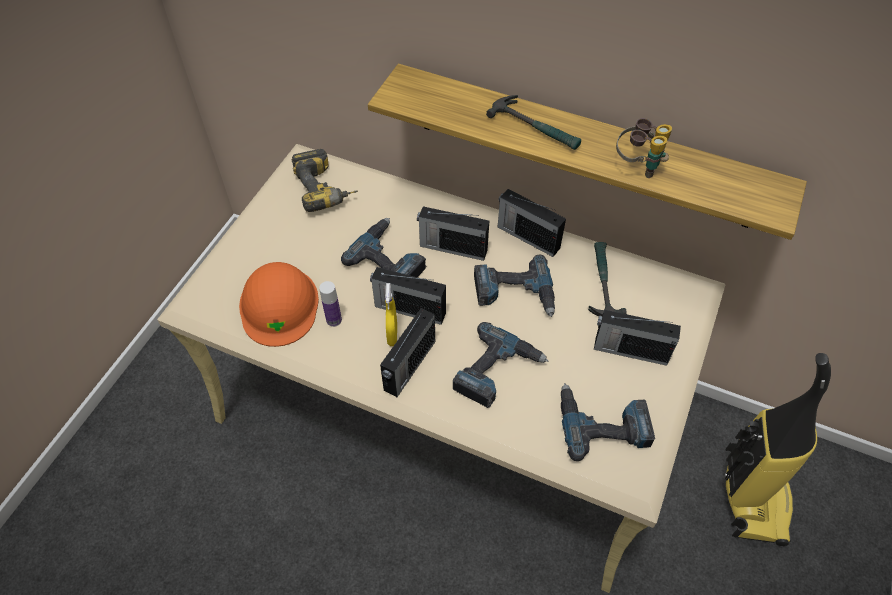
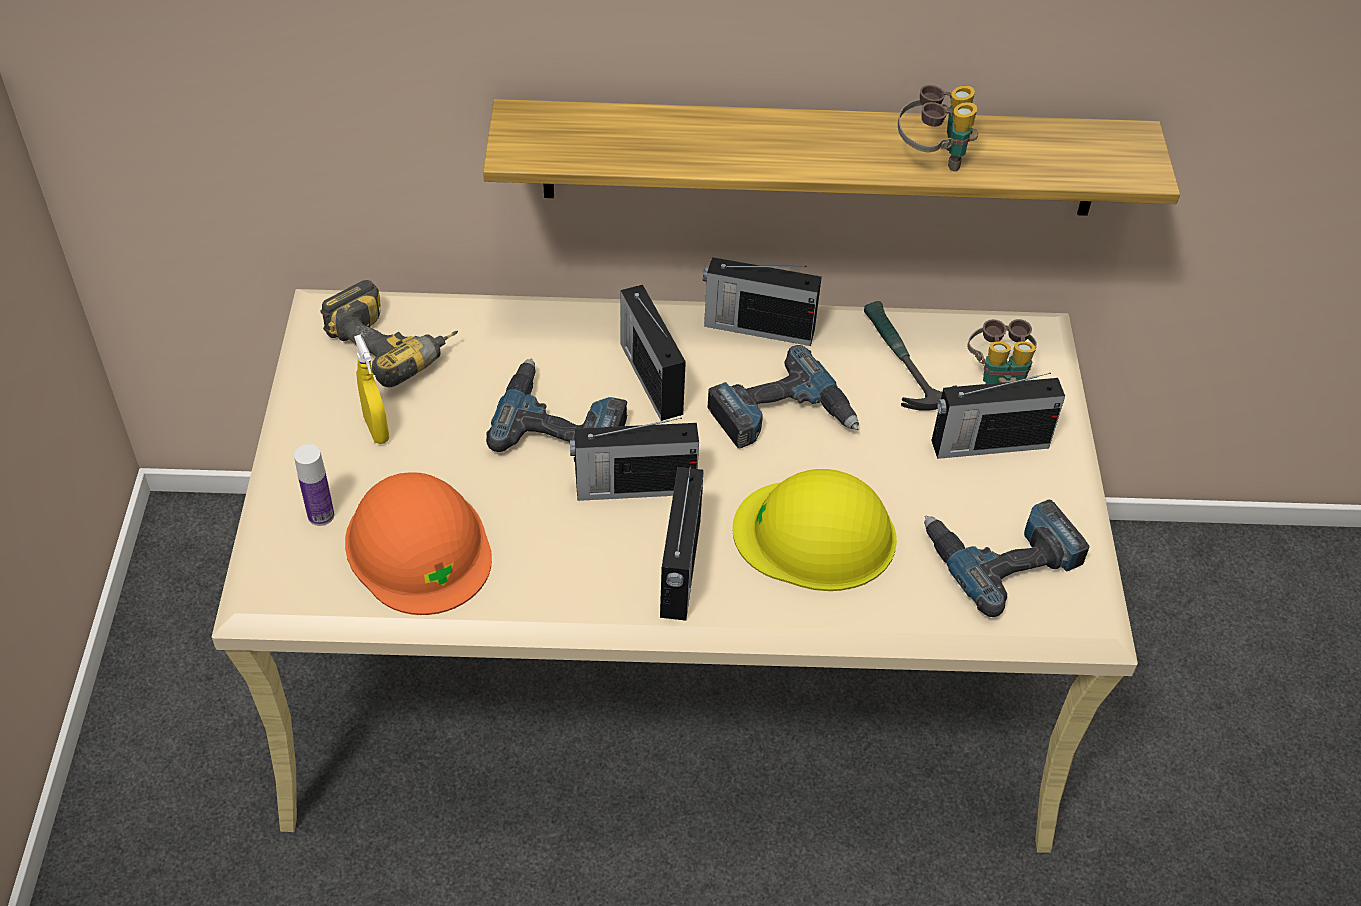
camera: 25 degrees left, 5 degrees down
bottle [319,281,342,327] -> bottle moved to [294,444,335,526]
yellow spray bottle [385,283,397,346] -> yellow spray bottle moved to [354,335,389,444]
radio [417,206,489,261] -> radio turned 75 degrees clockwise [620,285,686,421]
power drill [453,322,549,408] -> yellow hard hat [732,469,897,591]
hammer [486,95,581,150] -> none
vacuum cleaner [723,353,831,546] -> none
none -> binoculars [967,319,1037,384]

